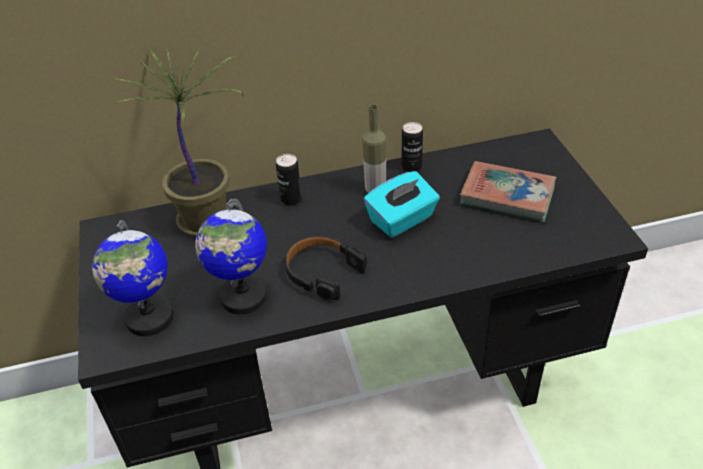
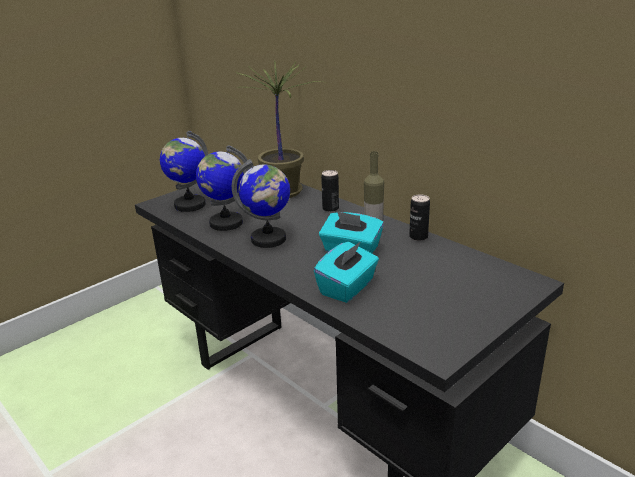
camera: 60 degrees right, 15 degrees down
black headphones [285,236,367,301] -> globe [232,159,290,248]
book [460,161,557,223] -> none
none -> turquoise tissue box [314,241,379,303]

